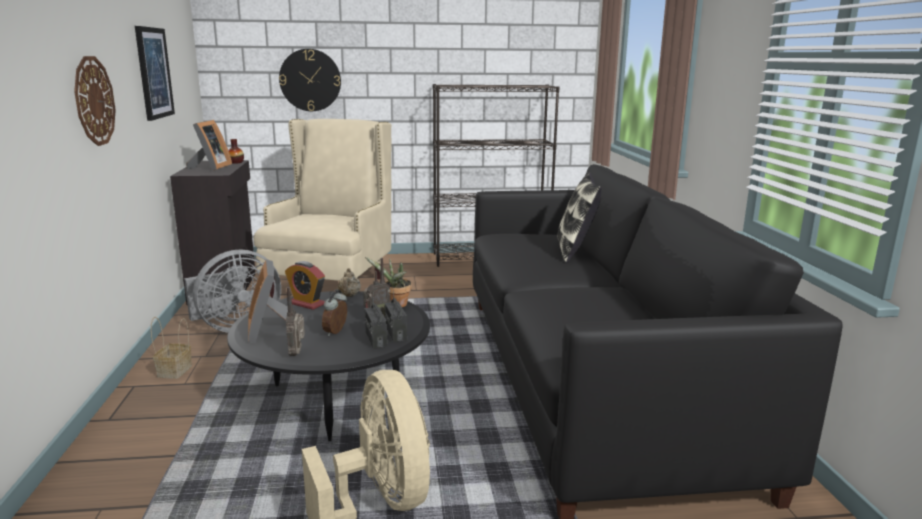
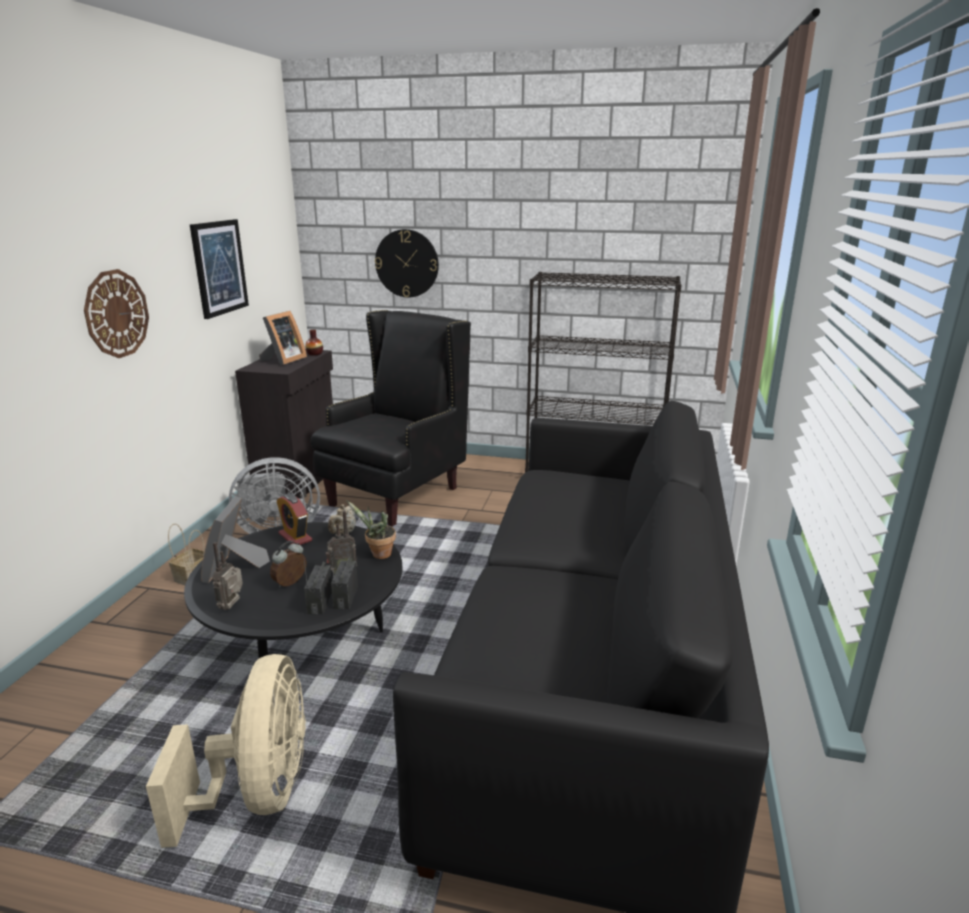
camera: 20 degrees right, 5 degrees up
beige armchair [254,119,391,298] -> black armchair [311,310,471,527]
pillow [558,172,602,263] -> none

